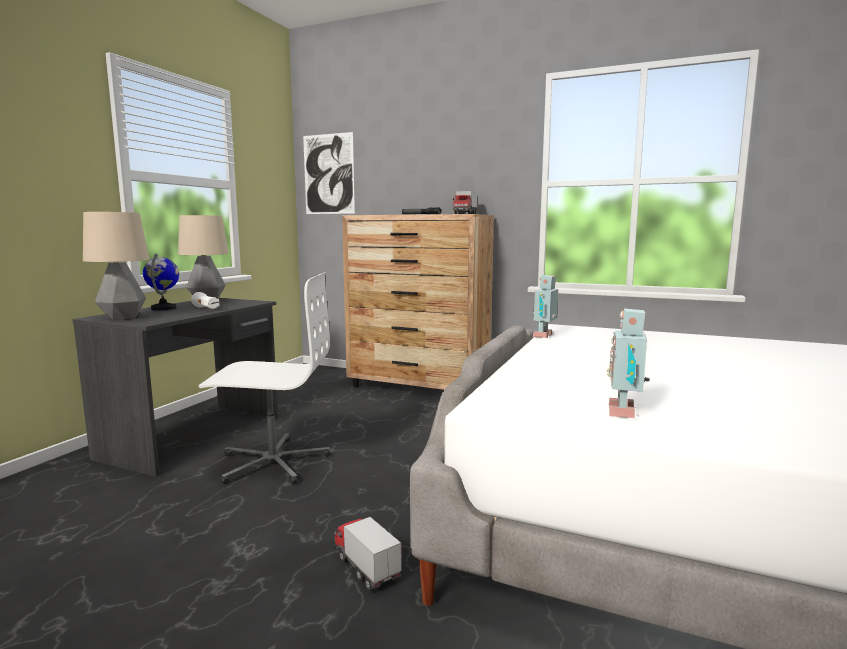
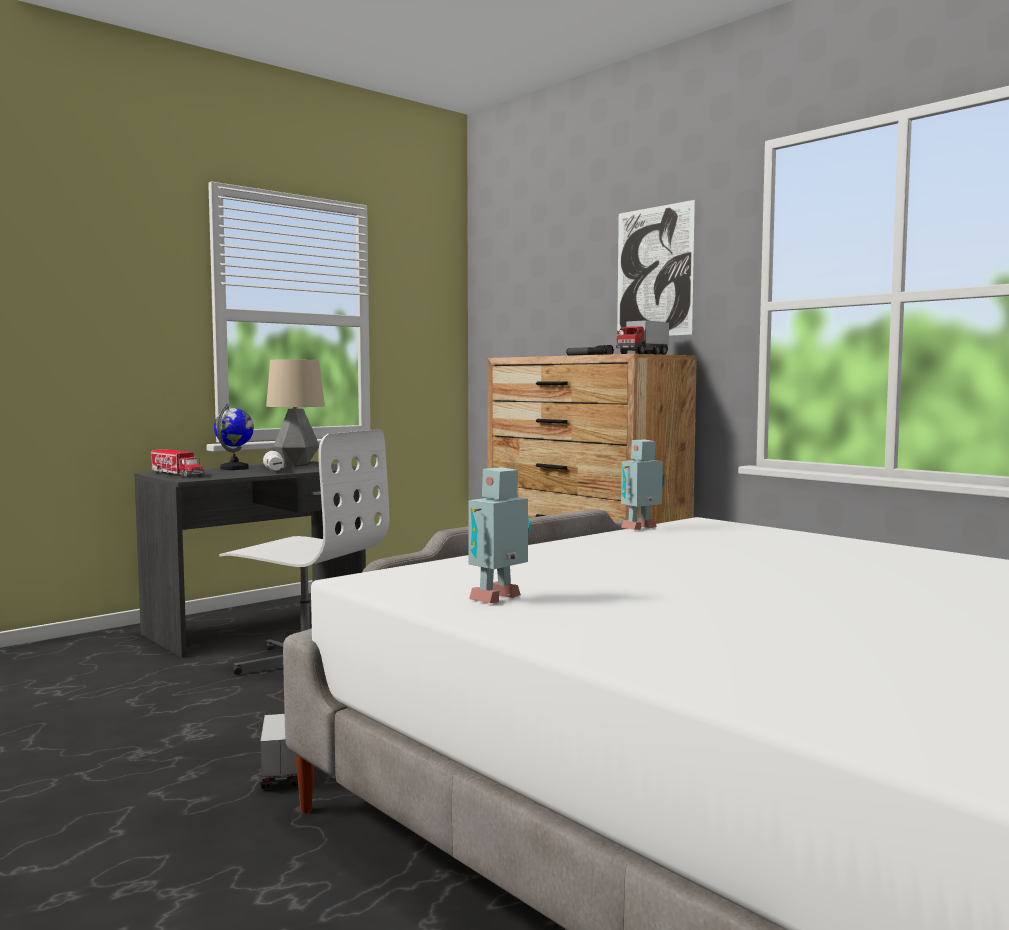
camera: 25 degrees right, 5 degrees down
table lamp [83,212,150,320] -> toy truck [151,449,204,477]
picture [303,132,355,214] -> picture moved to [617,200,695,336]

